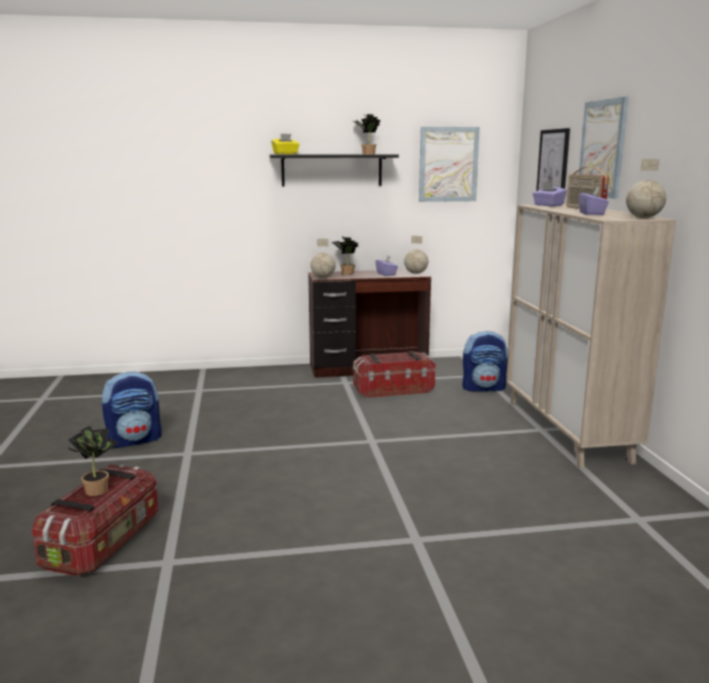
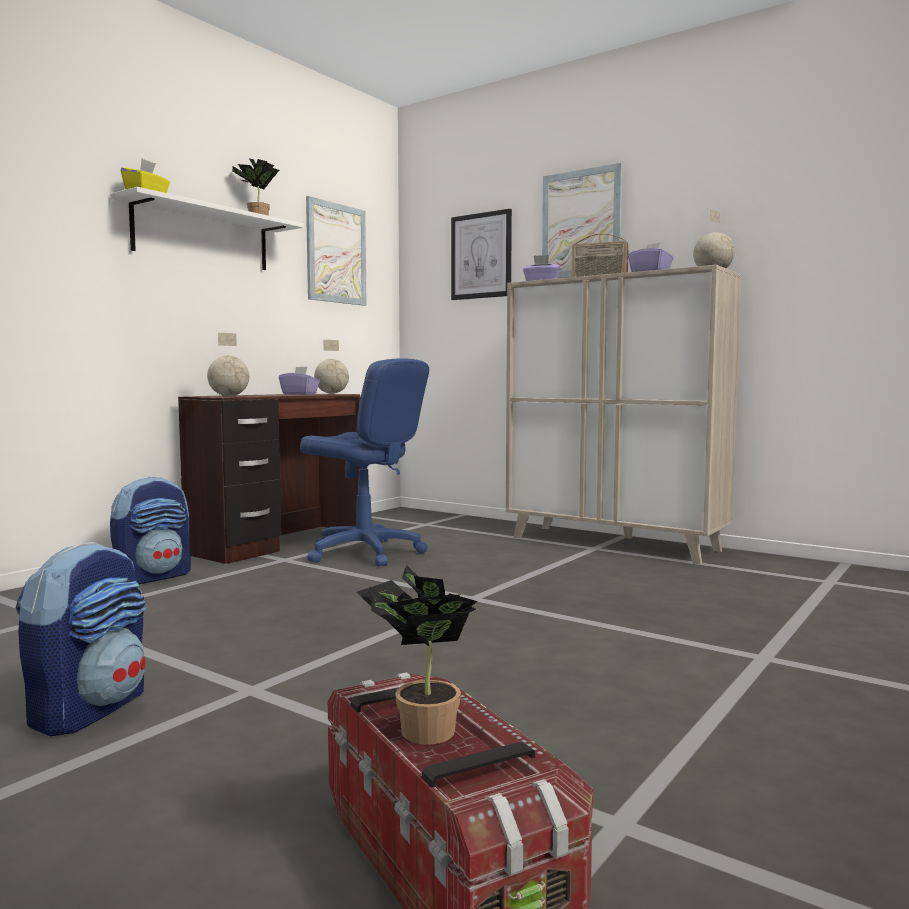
camera: 45 degrees left, 10 degrees down
black shelf [269,155,399,186] -> white shelf [110,187,304,270]
potted plant [332,236,358,275] -> none
storage box [353,351,436,398] -> blue office chair [300,358,429,567]
backpack [462,331,508,391] -> backpack moved to [110,477,191,584]

